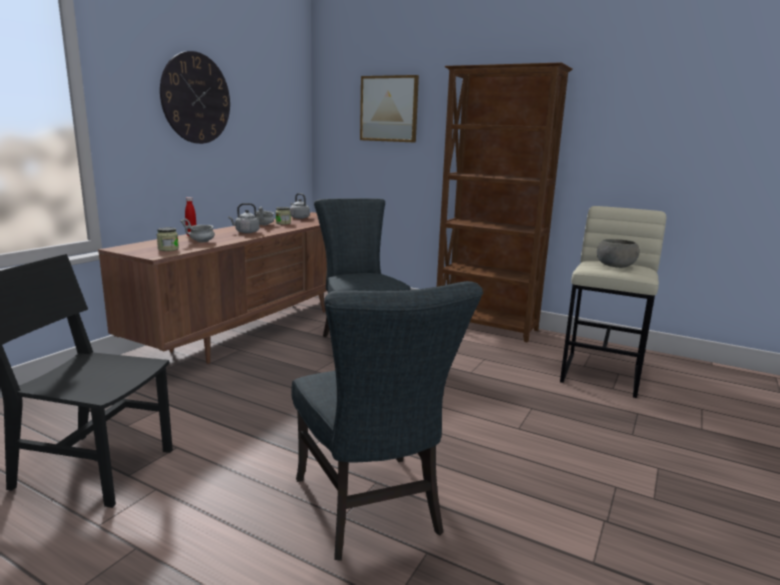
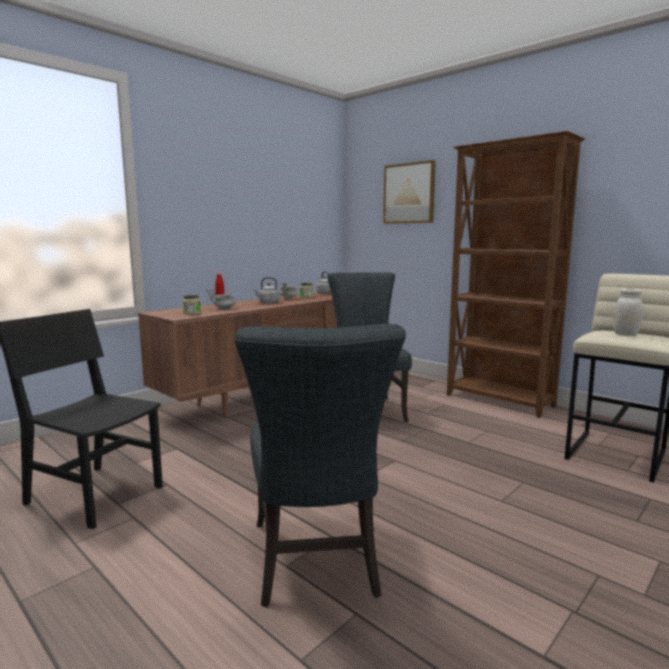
camera: 15 degrees right, 5 degrees down
wall clock [160,51,230,144] -> none
grey bowl [597,239,640,268] -> white jar [613,288,643,336]

